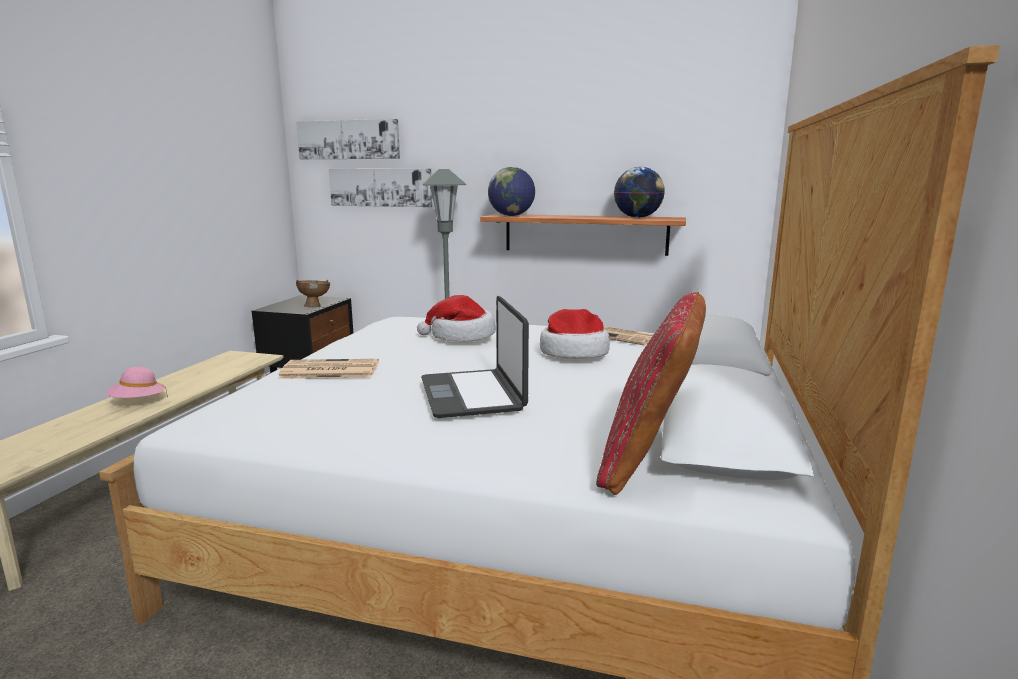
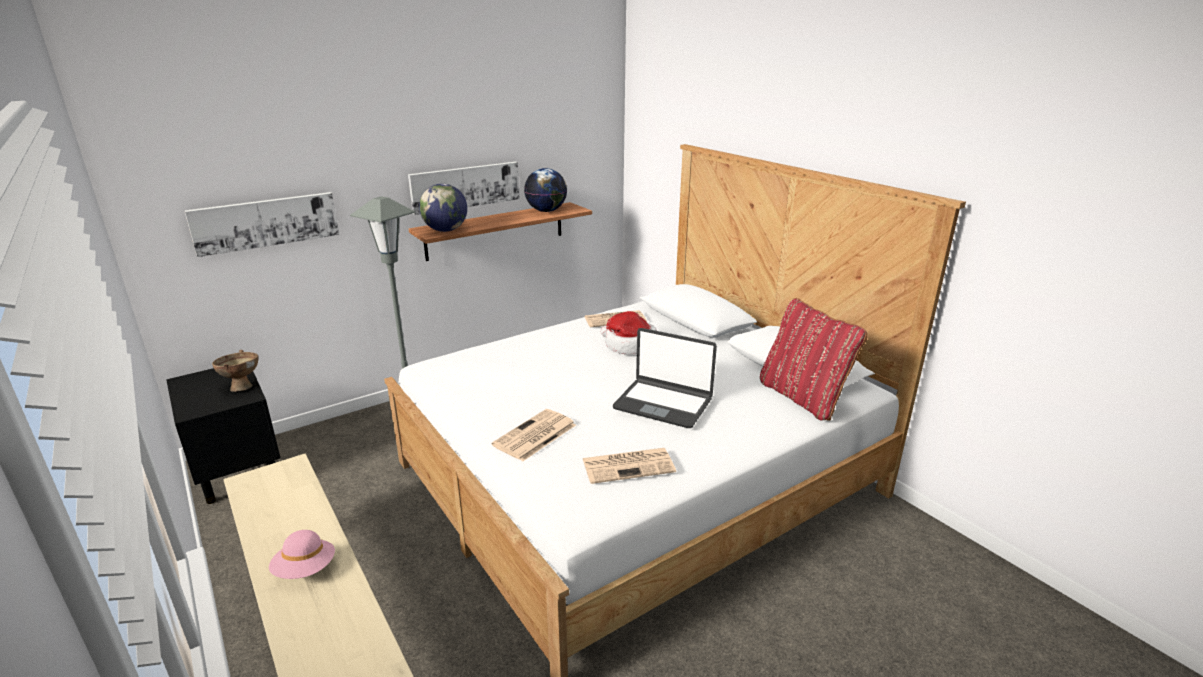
camera: 50 degrees left, 10 degrees up
picture [296,119,400,159] -> picture moved to [408,162,520,215]
hat [417,295,496,342] -> none
none -> newspaper [583,448,676,484]

